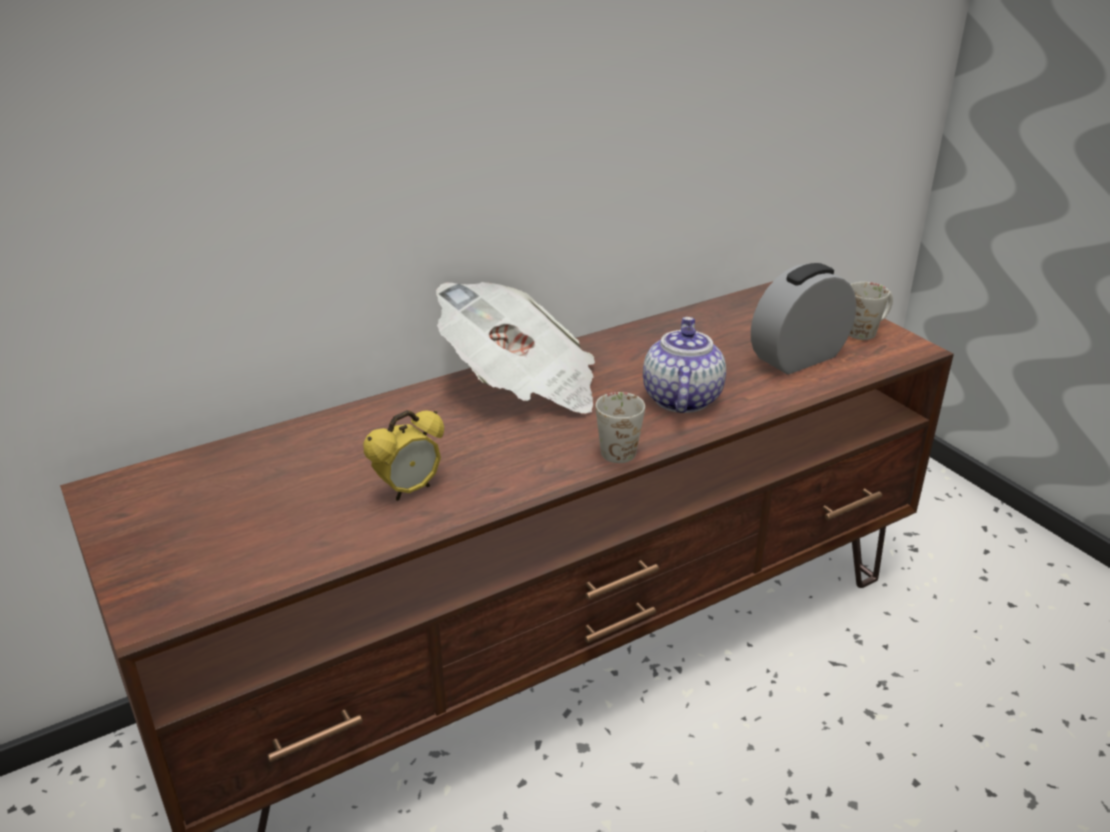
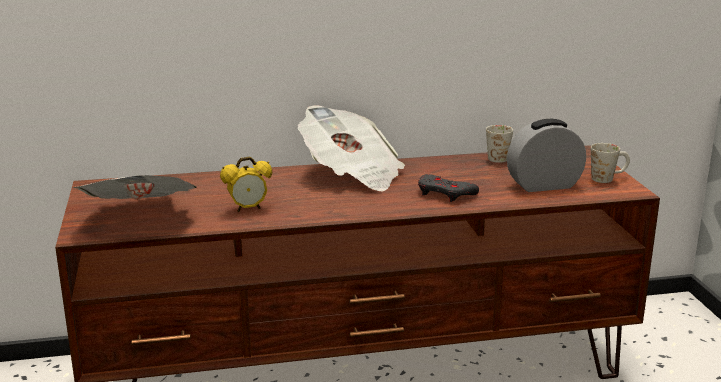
camera: 20 degrees right, 10 degrees down
white mug [595,392,645,463] -> white mug moved to [486,125,513,163]
teapot [643,317,726,413] -> grey game controller [418,174,479,202]
none -> newspaper [72,175,196,200]

